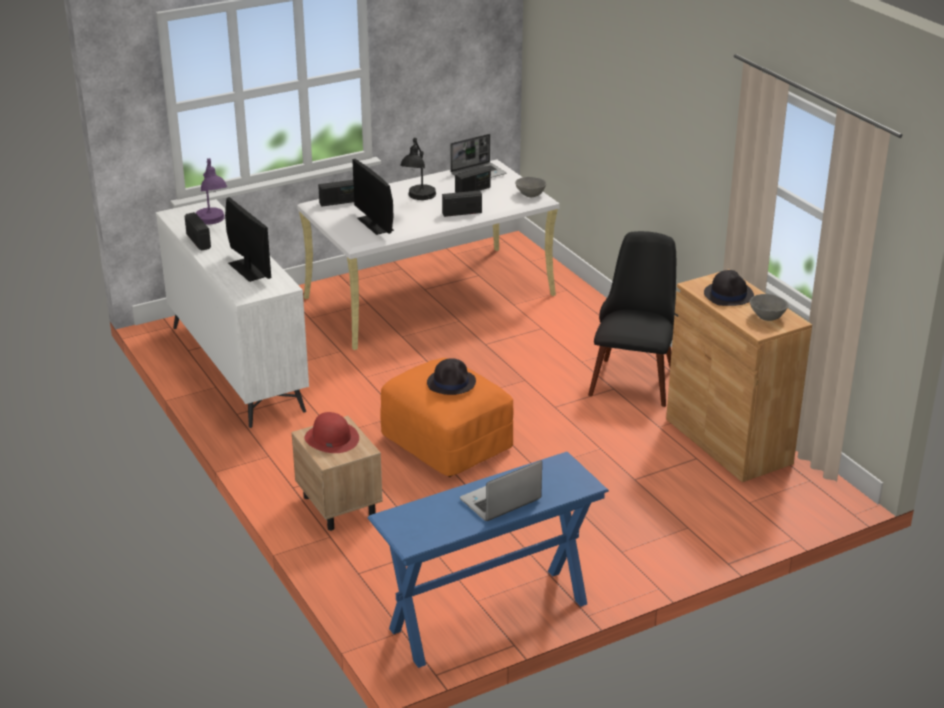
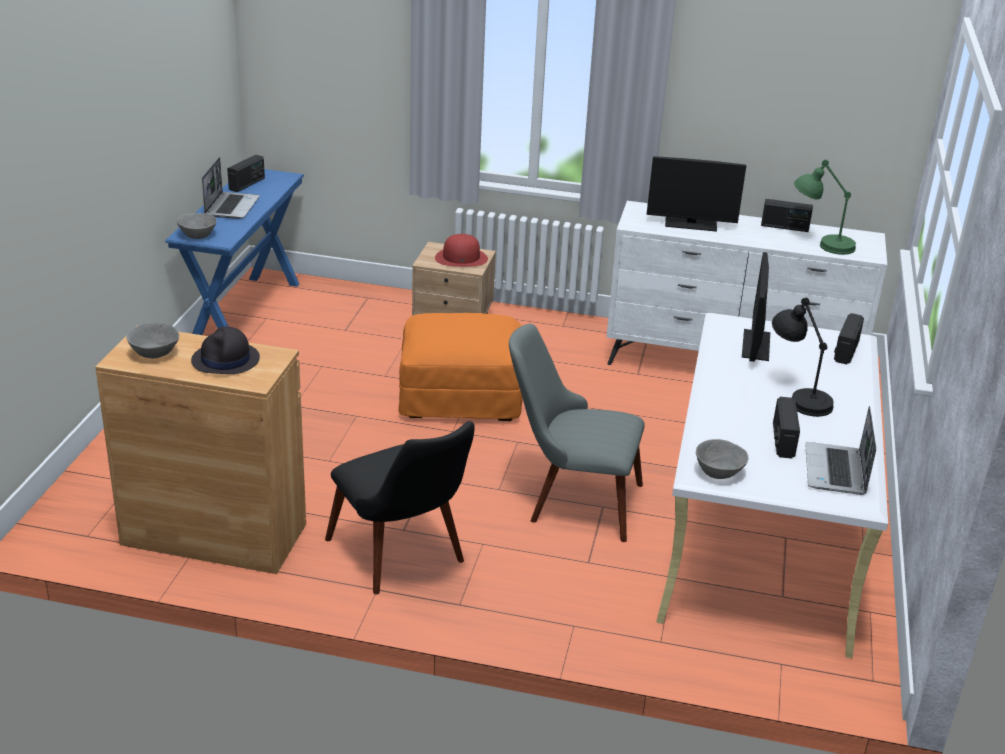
camera: 130 degrees right, 0 degrees up
purple table lamp [196,158,227,224] -> green table lamp [794,160,856,255]
monitor [352,159,394,235] -> monitor turned 90 degrees counterclockwise [742,252,770,362]
black hat [427,358,476,395] -> none
radio [442,190,482,217] -> radio moved to [227,155,265,192]
none -> grey bowl [177,213,217,239]
none -> grey chair [509,324,645,542]

